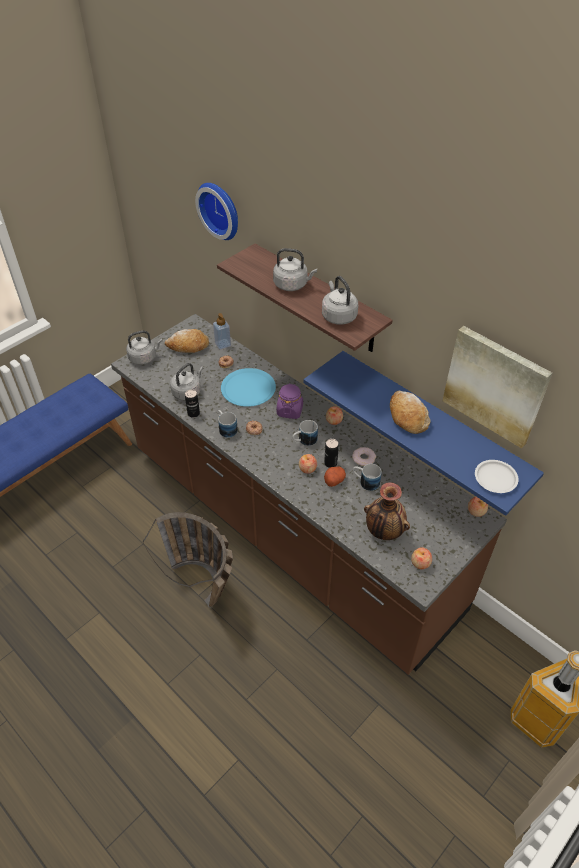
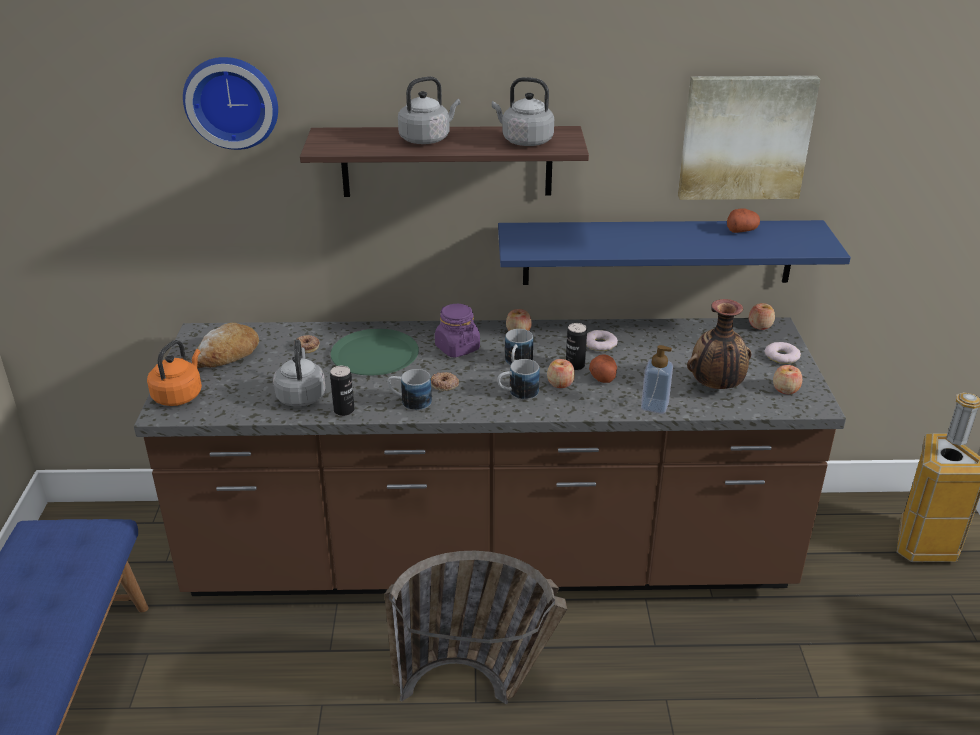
camera: 45 degrees left, 15 degrees down
grey kettle [126,330,163,365] -> orange kettle [147,340,202,406]
soap dispenser [213,313,231,349] -> soap dispenser moved to [641,345,673,414]
blue plate [221,368,276,407] -> green plate [331,329,419,375]
mug [353,464,382,491] -> mug moved to [497,359,539,400]
bread [390,391,431,434] -> none
white plate [475,460,519,493] -> none
none -> potato [727,208,760,233]
none -> donut [764,342,801,364]

